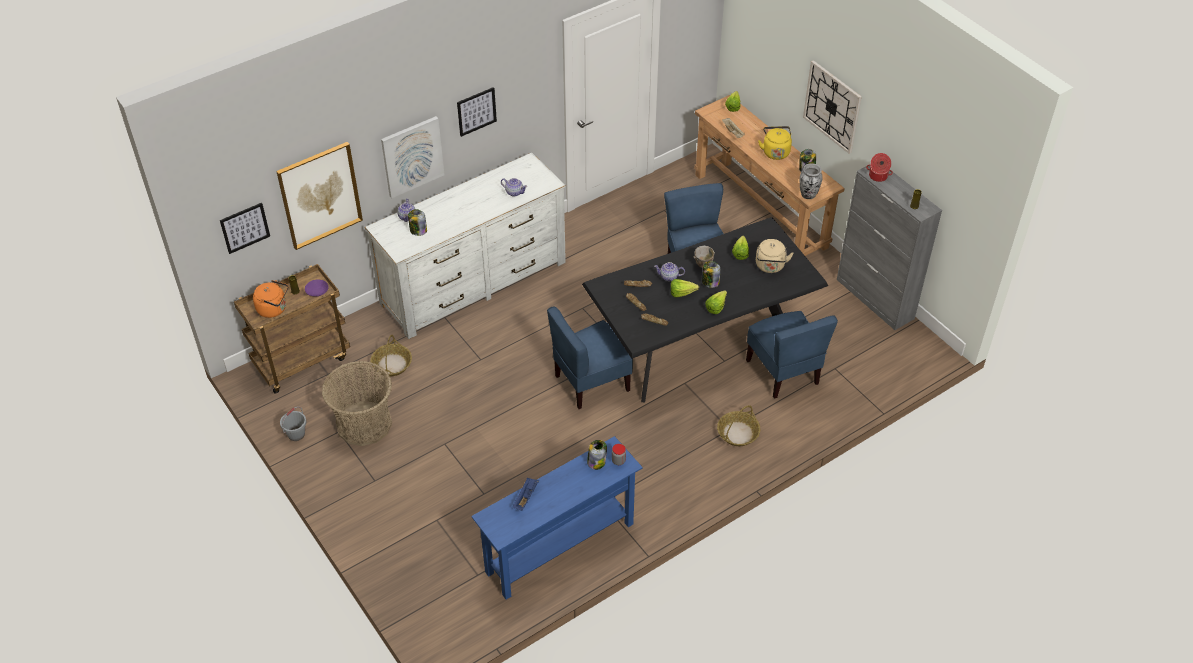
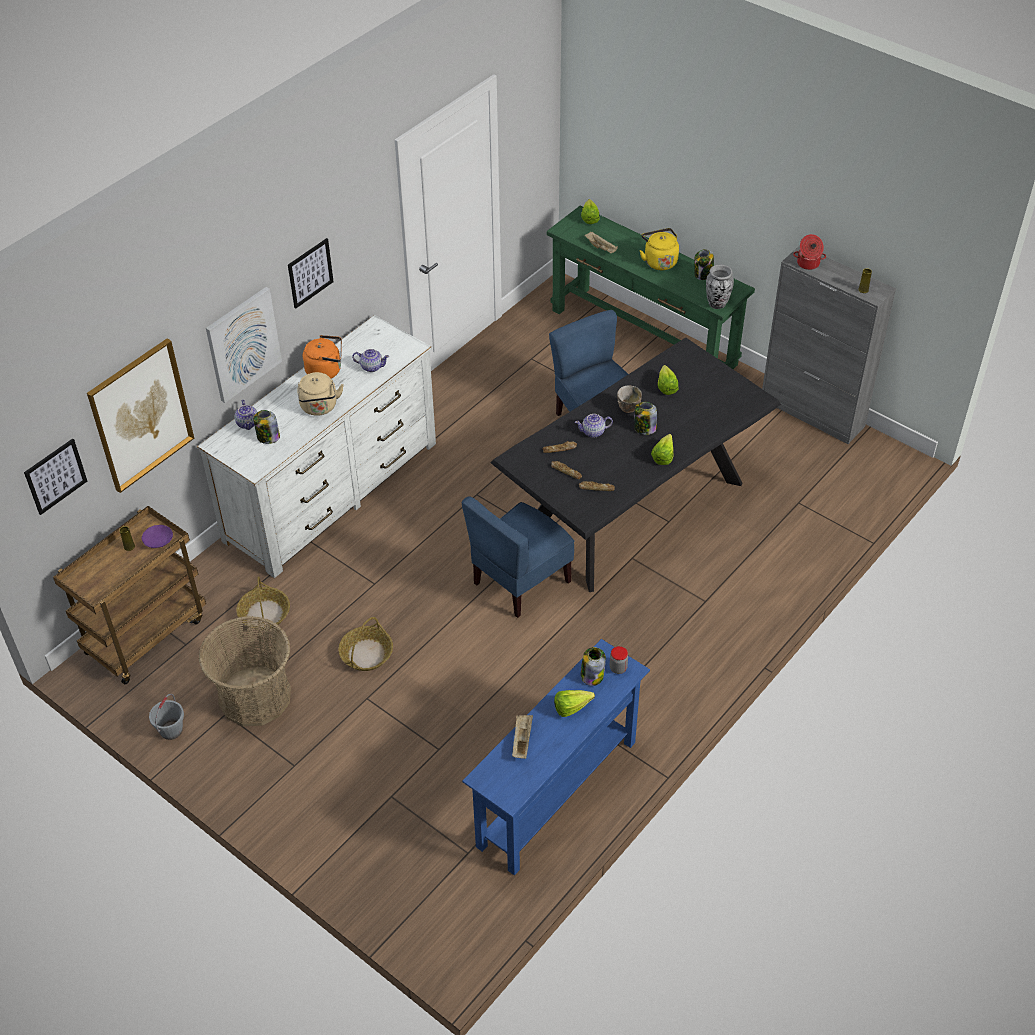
camera: 15 degrees left, 0 degrees up
orange kettle [253,280,288,318] -> orange kettle moved to [303,335,342,379]
blue tray [513,478,539,511] -> beige tray [512,715,533,759]
lettuce [670,279,699,297] -> lettuce moved to [554,690,595,717]
brown console table [694,95,845,256] -> green console table [547,206,755,369]
basket [717,405,760,446] -> basket moved to [338,617,393,671]
blue chair [746,311,838,399] -> none
beige kettle [756,239,794,273] -> beige kettle moved to [297,372,344,416]
wall clock [803,60,862,154] -> none

